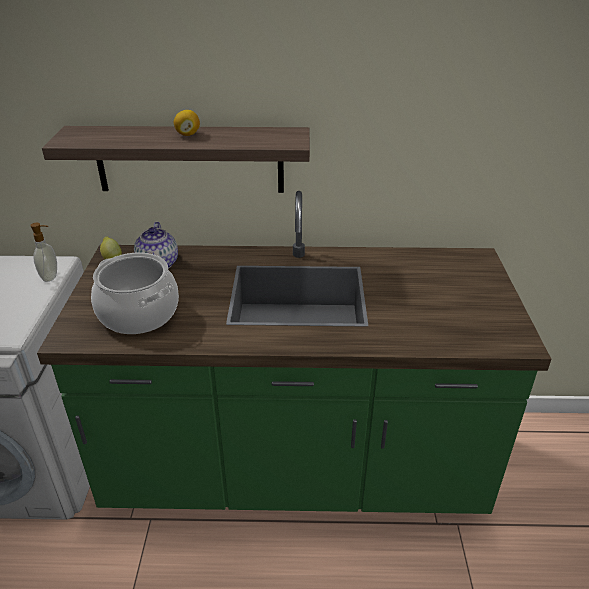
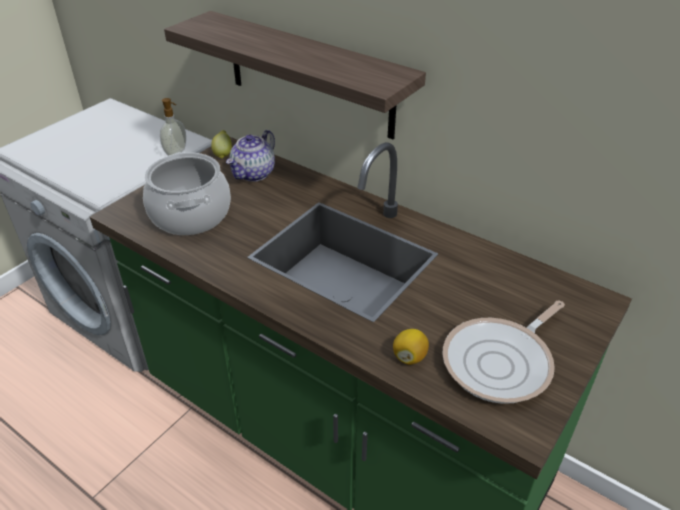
camera: 35 degrees right, 5 degrees up
lemon [174,110,200,136] -> lemon moved to [393,329,429,365]
none -> frying pan [443,300,565,404]

